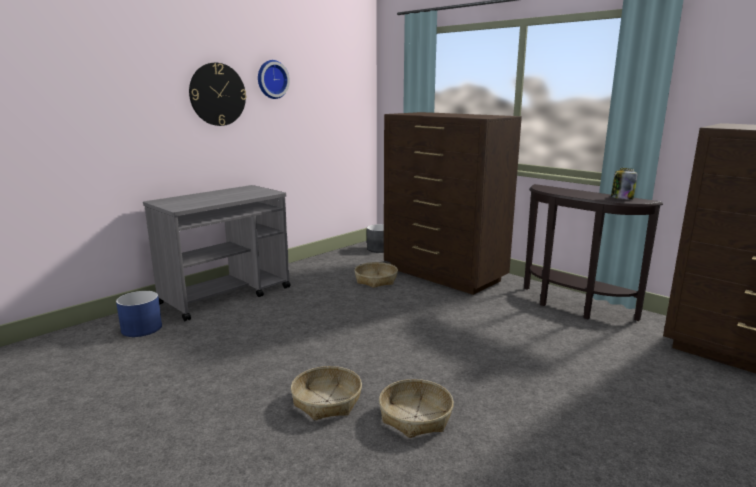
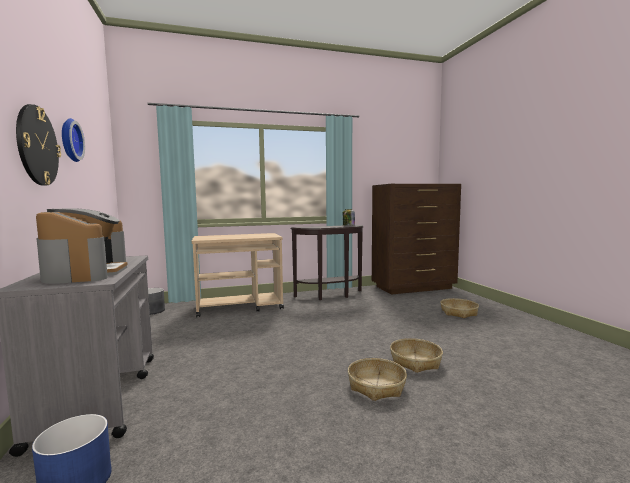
camera: 60 degrees left, 10 degrees down
basket [354,262,398,288] -> basket moved to [440,298,479,318]
brown dresser [384,112,522,295] -> beige cart [192,233,284,317]
none -> coffee machine [36,208,128,284]

